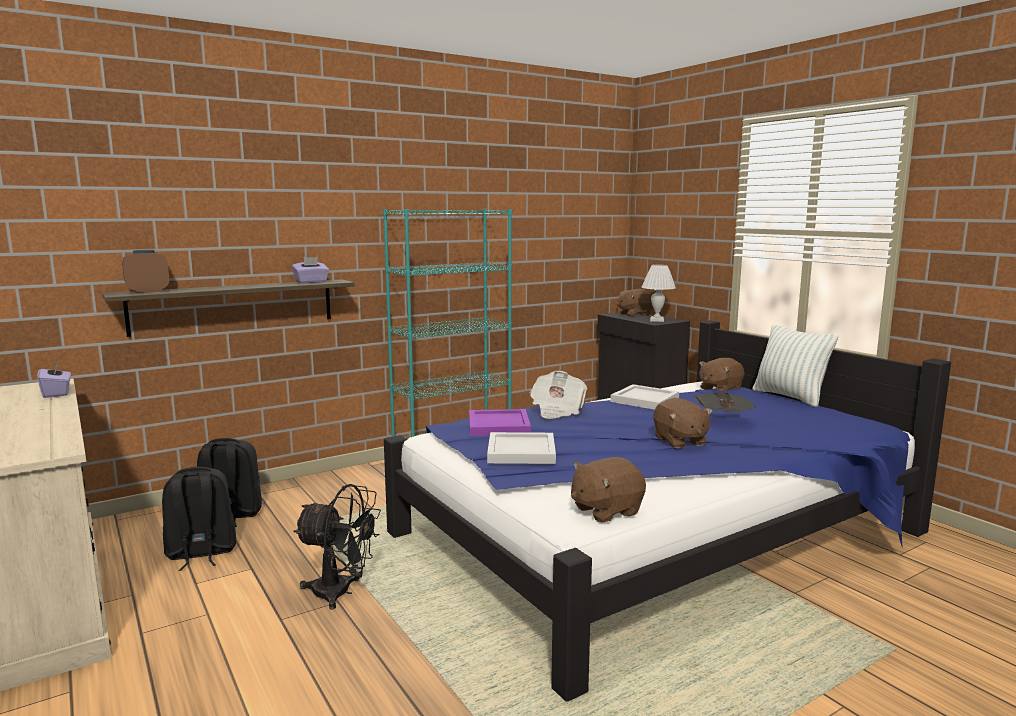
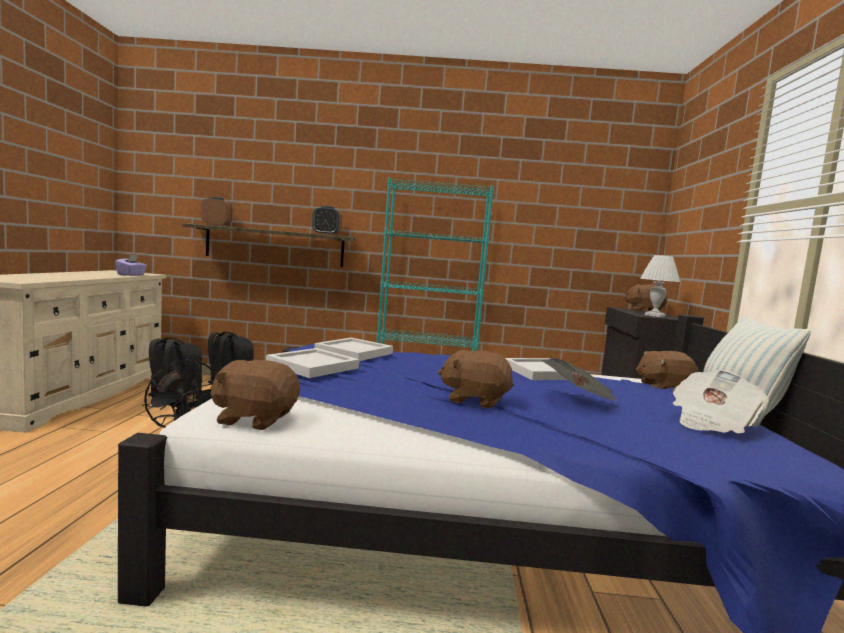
camera: 35 degrees right, 5 degrees down
purple tissue box [292,257,329,283] -> alarm clock [312,206,342,235]
purple tray [469,409,531,436] -> white tray [314,338,393,361]
newspaper [530,371,587,419] -> newspaper moved to [672,370,768,434]
brown plush toy [653,398,713,449] -> brown plush toy turned 90 degrees clockwise [438,350,514,409]

